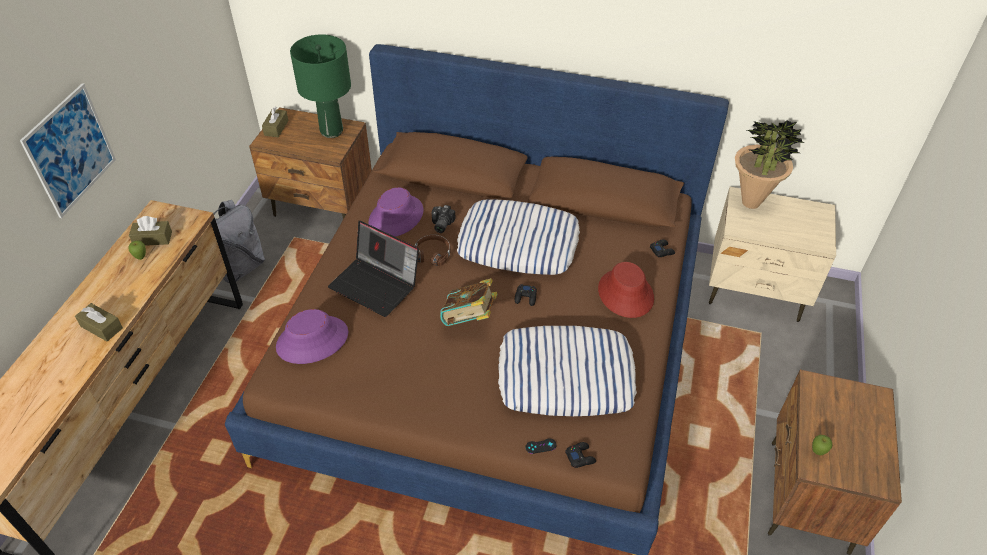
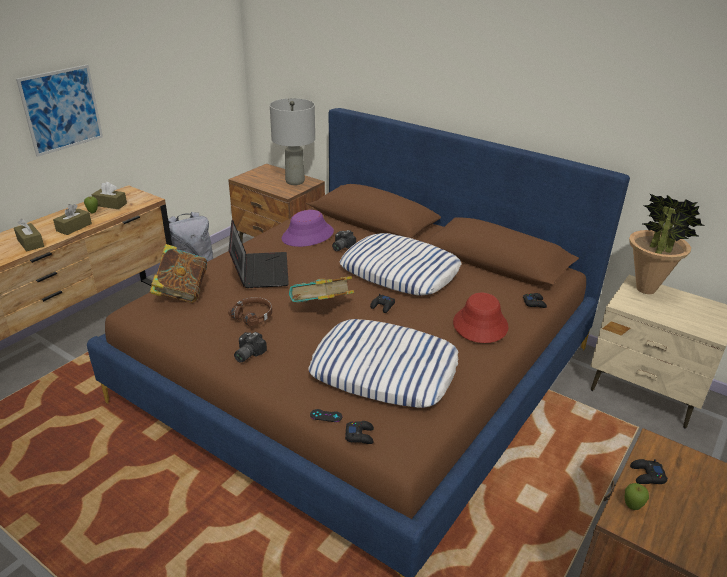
camera: 20 degrees right, 15 degrees down
brown tissue box [262,107,288,137] -> brown tissue box moved to [53,204,92,235]
purple hat [276,309,348,364] -> book [149,244,207,303]
green table lamp [290,34,351,138] -> grey table lamp [270,98,315,185]
laptop [328,221,419,317] -> laptop turned 150 degrees counterclockwise [229,219,289,288]
brown headphones [414,234,451,266] -> brown headphones moved to [228,297,272,326]
none -> camera [234,332,267,363]
none -> black game controller [630,459,668,484]

